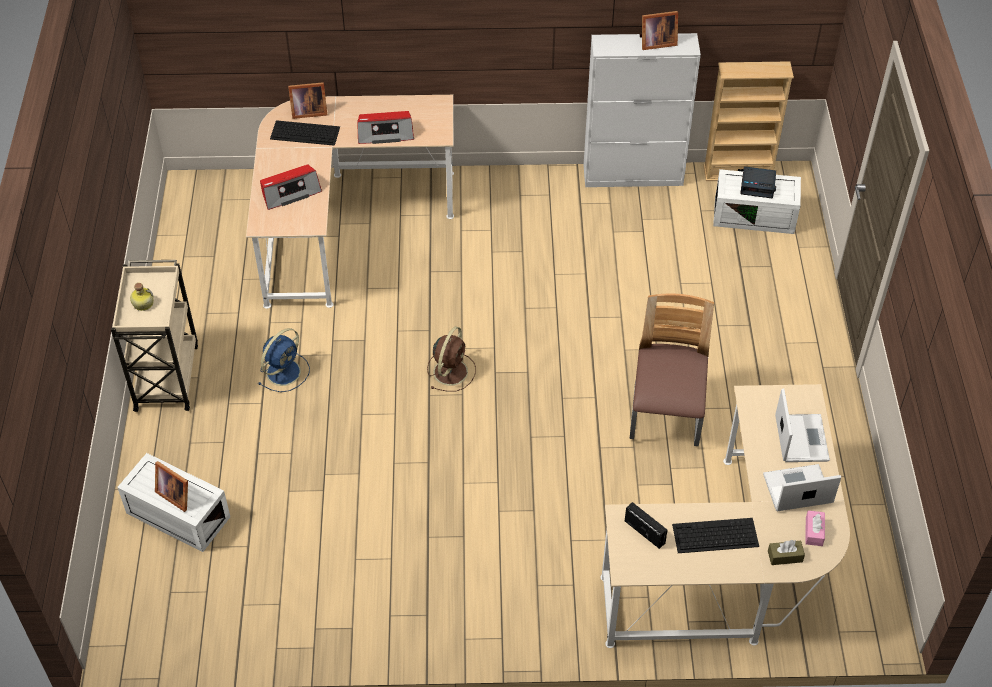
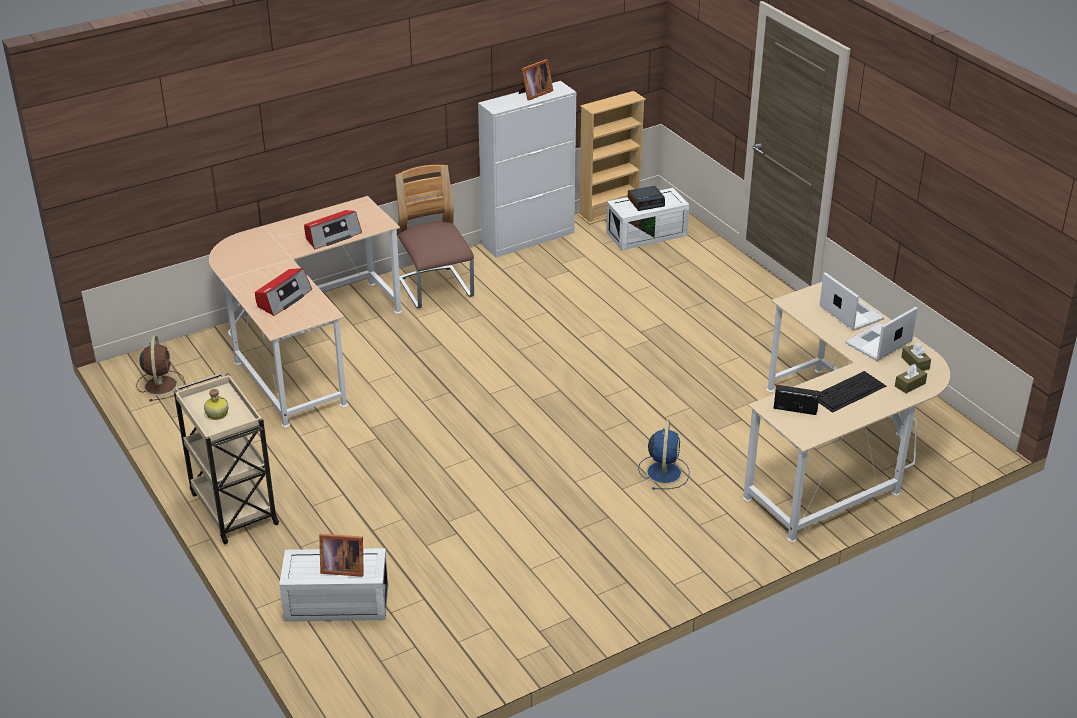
camera: 30 degrees left, 15 degrees down
blue fan [258,328,310,392] -> blue fan moved to [638,420,690,490]
keyboard [270,120,340,146] -> none
picture frame [288,82,327,119] -> none
brown fan [427,327,476,392] -> brown fan moved to [136,336,185,401]
chair [630,294,714,446] -> chair moved to [395,165,474,309]
pink tissue box [805,510,825,546] -> brown tissue box [901,342,931,371]

